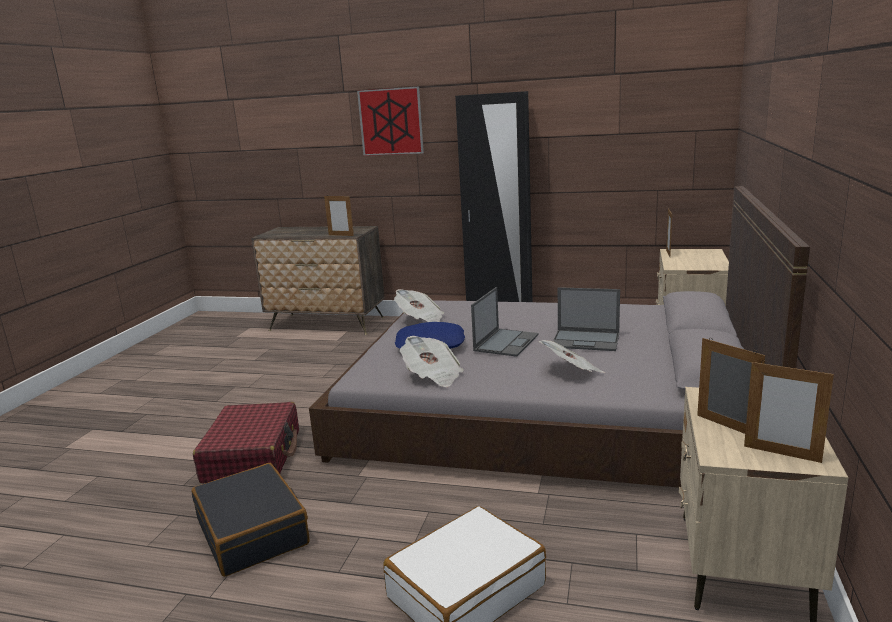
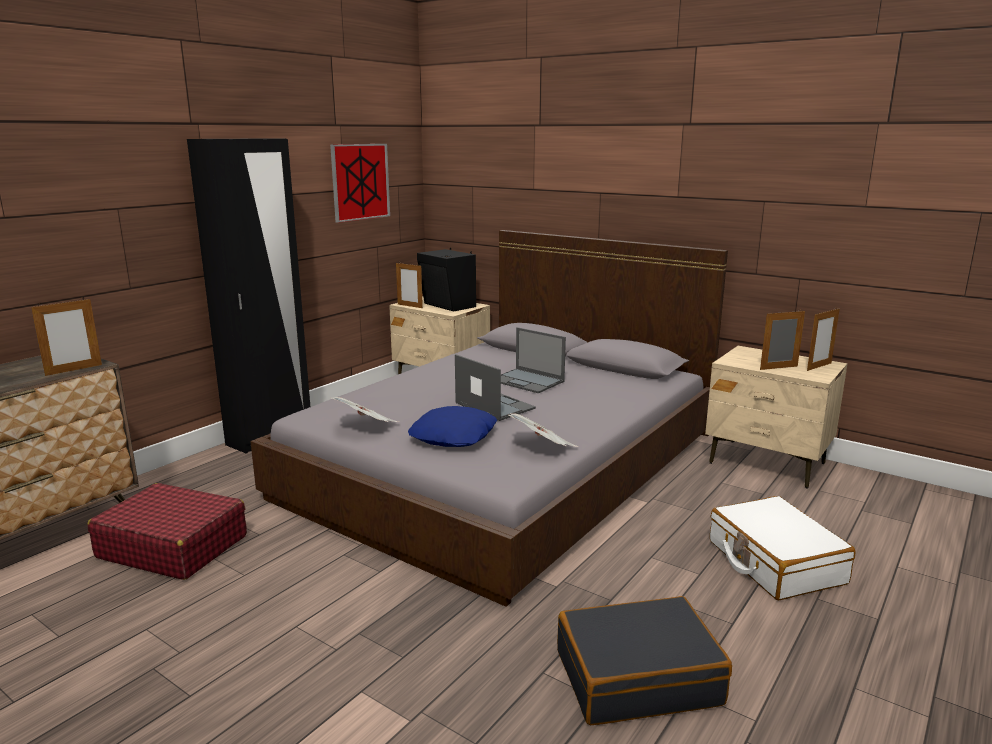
camera: 70 degrees left, 0 degrees up
red suitcase [193,402,299,483] -> red suitcase moved to [87,483,247,580]
picture [357,87,424,156] -> picture moved to [330,144,390,223]
newspaper [538,340,605,373] -> none
laptop [553,287,620,351] -> laptop turned 90 degrees clockwise [501,327,566,393]
none -> black speaker [417,248,476,311]

